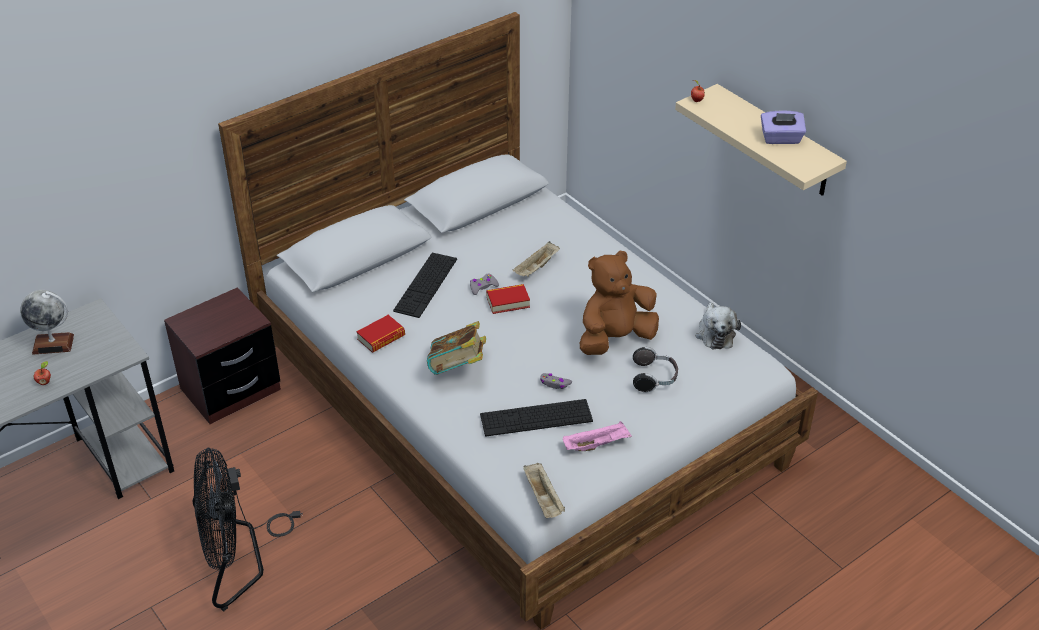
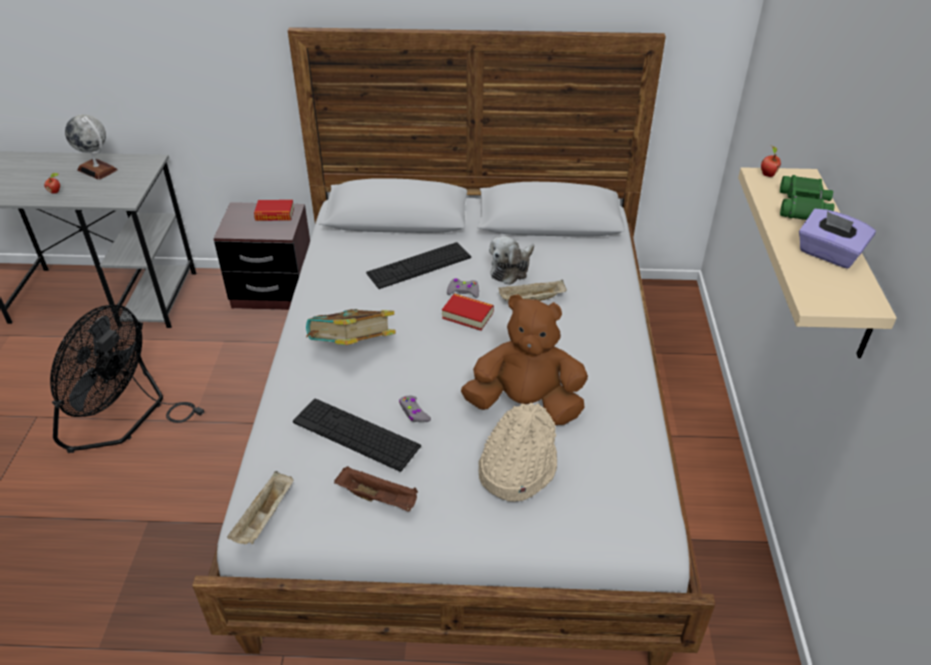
camera: 40 degrees right, 0 degrees up
book [356,315,405,353] -> book moved to [254,200,294,221]
pink tray [563,421,632,451] -> brown tray [334,467,418,512]
headphones [633,347,678,393] -> beige hat [478,403,557,502]
plush toy [696,302,741,349] -> plush toy moved to [489,236,534,285]
none -> green binoculars [780,175,835,220]

